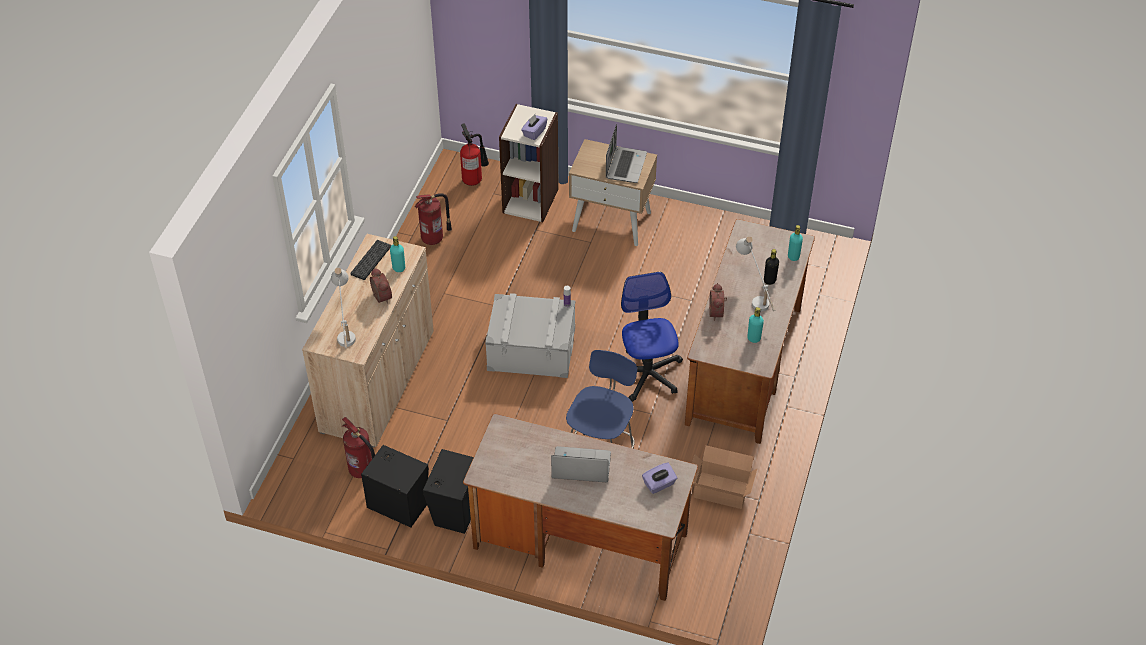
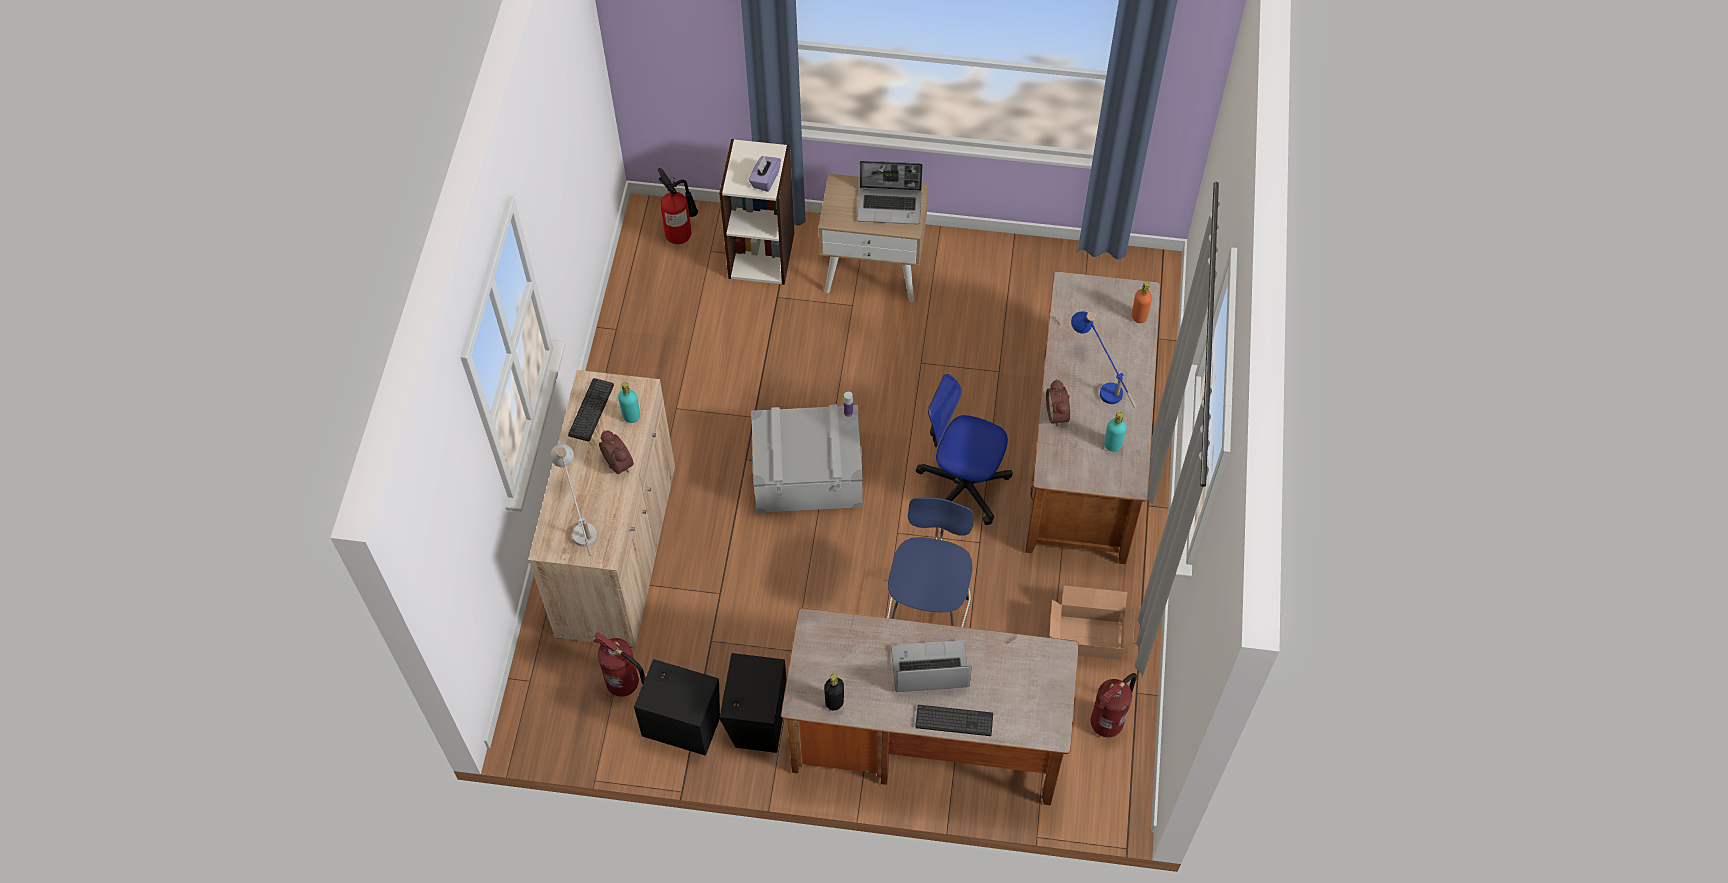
camera: 10 degrees left, 10 degrees up
fire extinguisher [415,193,452,245] -> fire extinguisher moved to [1091,673,1137,737]
laptop [606,124,647,183] -> laptop turned 90 degrees clockwise [857,161,923,224]
office chair [621,272,683,402] -> office chair turned 45 degrees counterclockwise [916,374,1013,525]
purple tissue box [642,463,677,494] -> none
white table lamp [736,236,775,312] -> blue table lamp [1071,311,1136,407]
black bottle [764,249,779,285] -> black bottle moved to [824,674,844,711]
turquoise bottle [788,225,803,261] -> orange bottle [1132,282,1152,323]
none -> keyboard [915,705,993,736]

